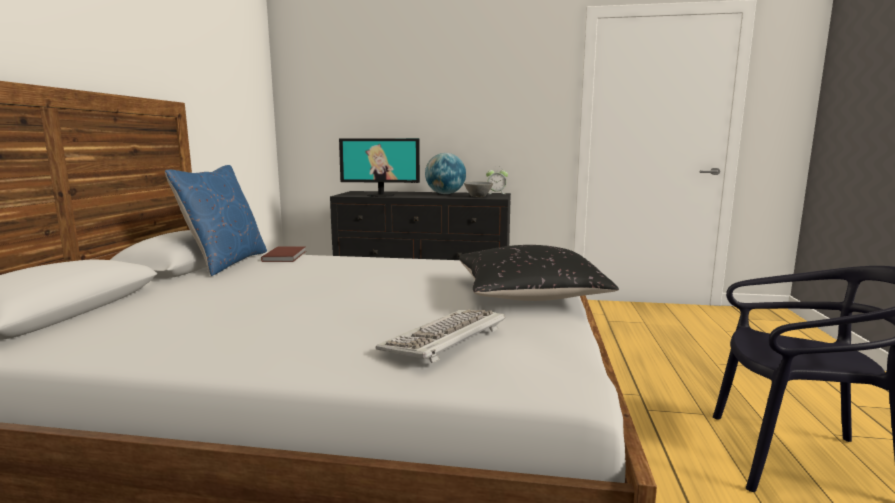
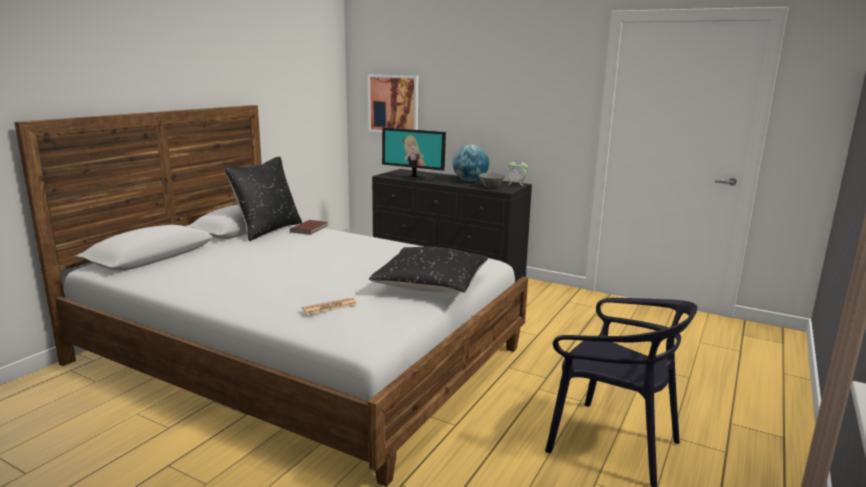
camera: 20 degrees right, 5 degrees up
blue pillow [165,165,267,276] -> black pillow [224,157,302,241]
keyboard [376,309,505,363] -> newspaper [302,297,357,315]
none -> picture [368,74,418,133]

